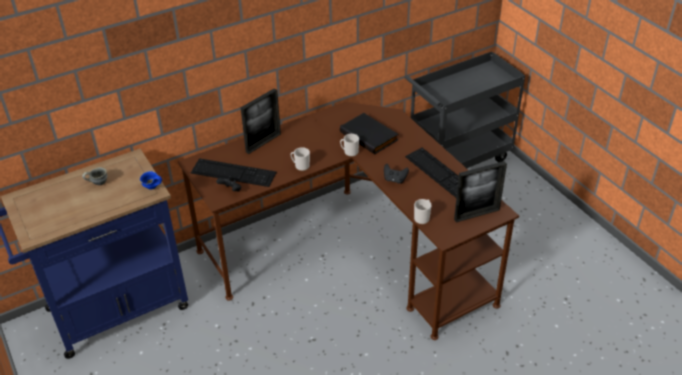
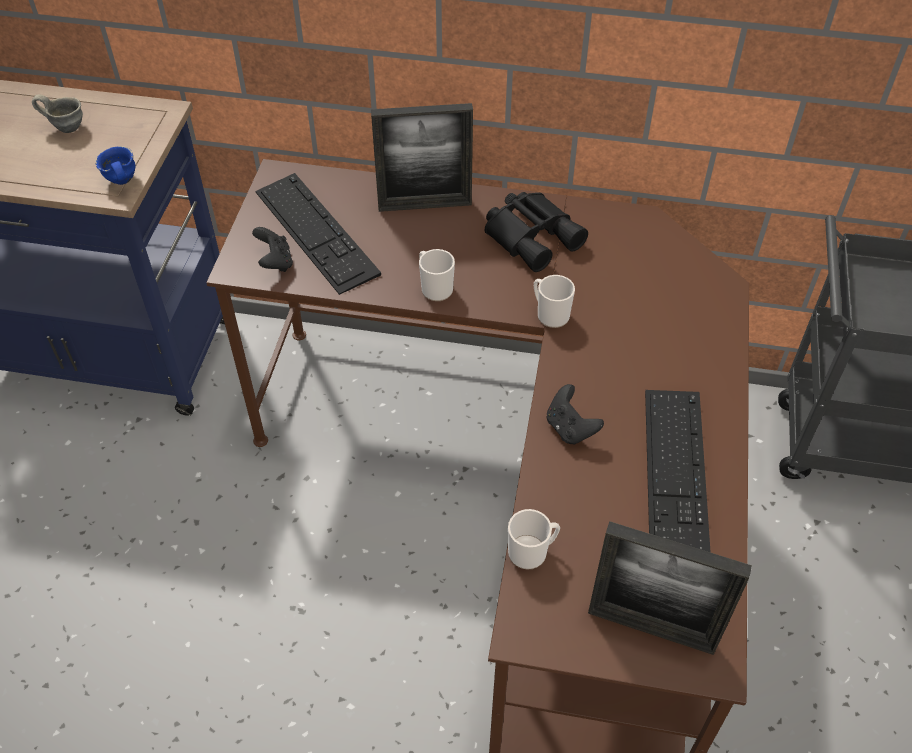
camera: 40 degrees right, 10 degrees up
black book [340,113,398,154] -> none
none -> black binoculars [485,192,588,272]

